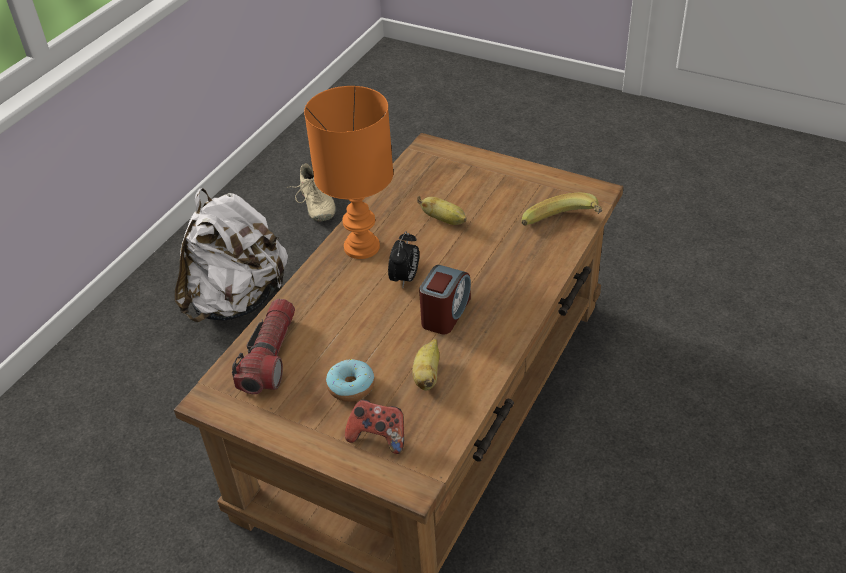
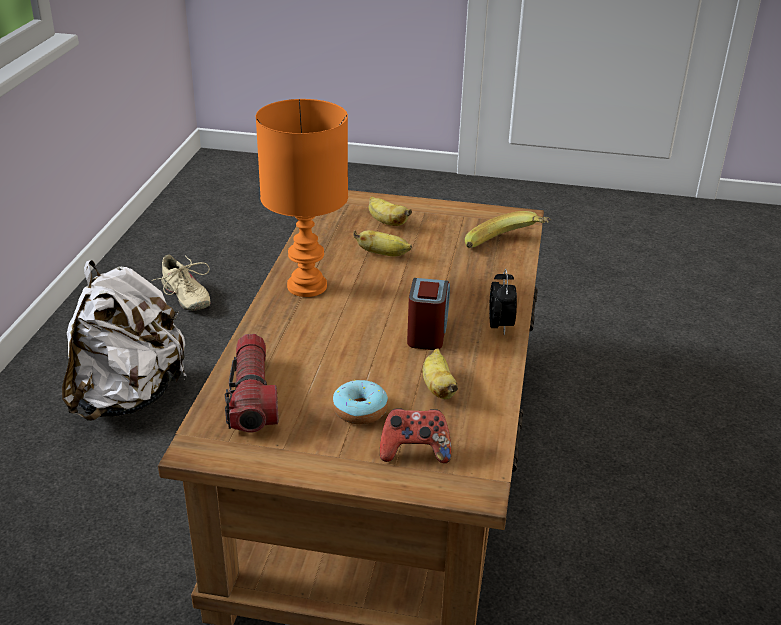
camera: 20 degrees left, 10 degrees down
alarm clock [388,231,419,287] -> alarm clock moved to [489,268,517,335]
none -> banana [369,196,412,226]

